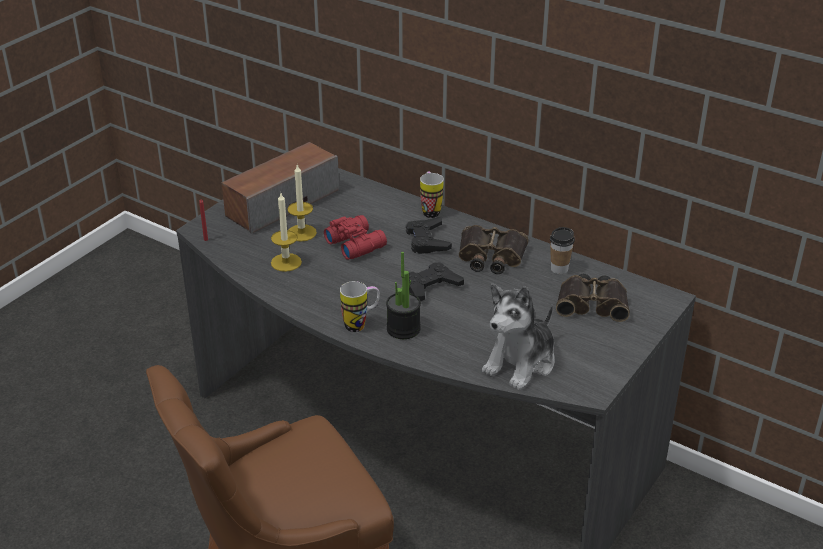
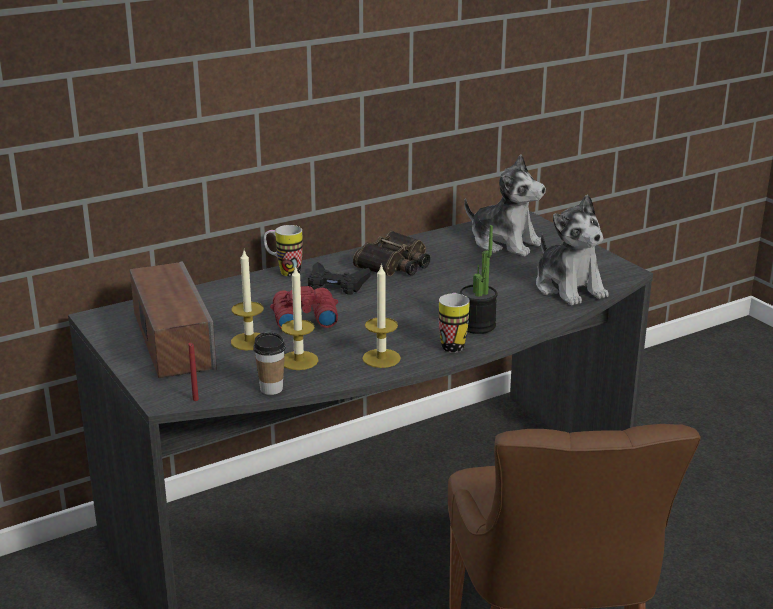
camera: 65 degrees left, 10 degrees down
black game controller [409,262,464,302] -> none
cup [550,227,575,274] -> cup moved to [253,332,286,395]
binoculars [556,274,630,322] -> plush toy [464,154,546,256]
none -> candle [362,263,401,368]

